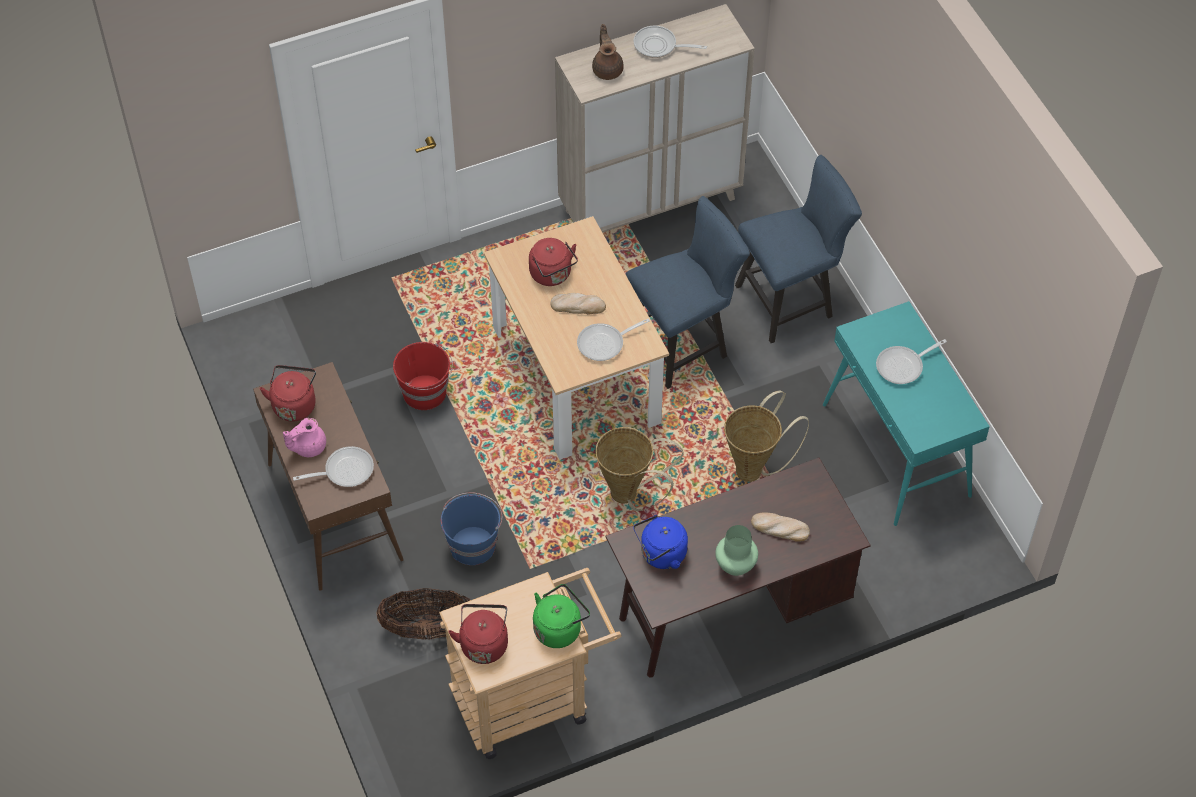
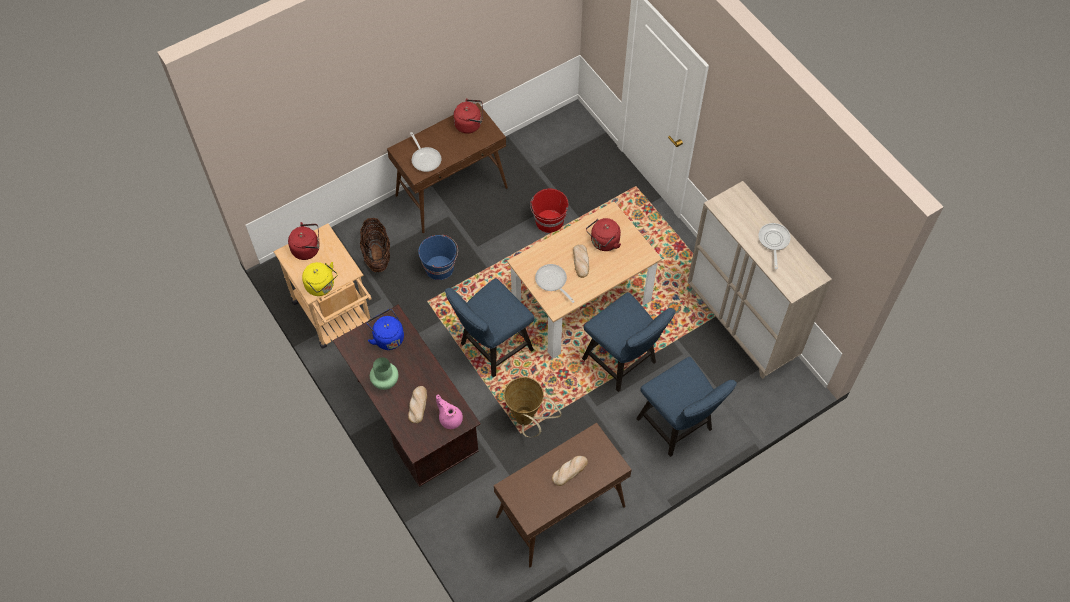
camera: 80 degrees right, 5 degrees up
pink teapot [283,418,326,457] -> pink teapot moved to [436,395,463,429]
green kettle [533,584,590,648] -> yellow kettle [302,262,338,296]
brown teapot [592,24,624,80] -> none
basket [595,427,684,511] -> blue chair [445,278,535,378]
turquoise console table [823,301,990,526] -> brown console table [494,423,632,567]
frying pan [876,339,947,384] -> bread [552,456,588,486]

